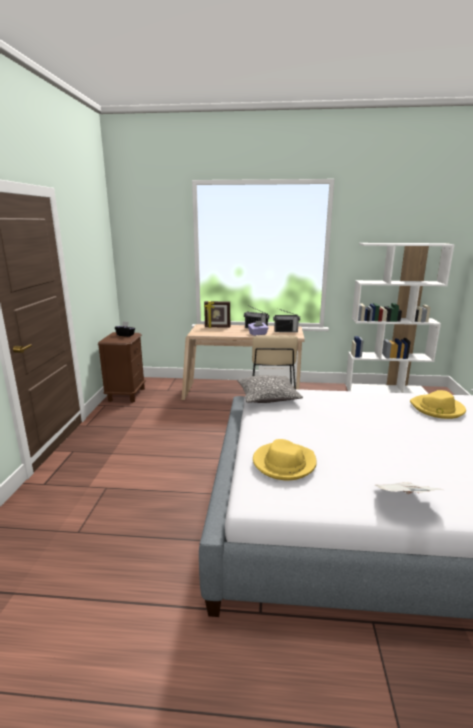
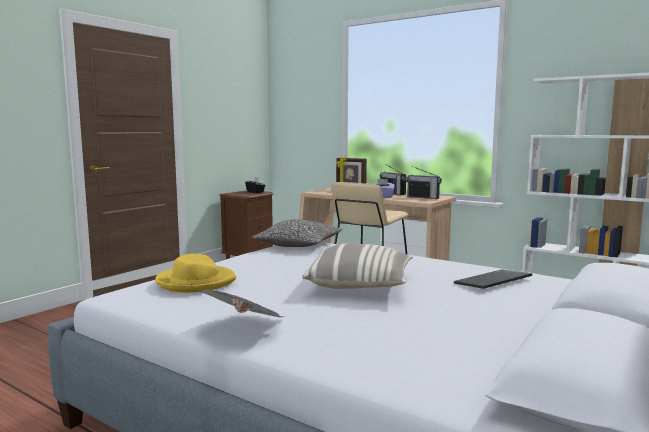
camera: 30 degrees right, 10 degrees down
yellow hat [410,390,466,419] -> keyboard [454,269,532,289]
none -> pillow [302,243,413,289]

